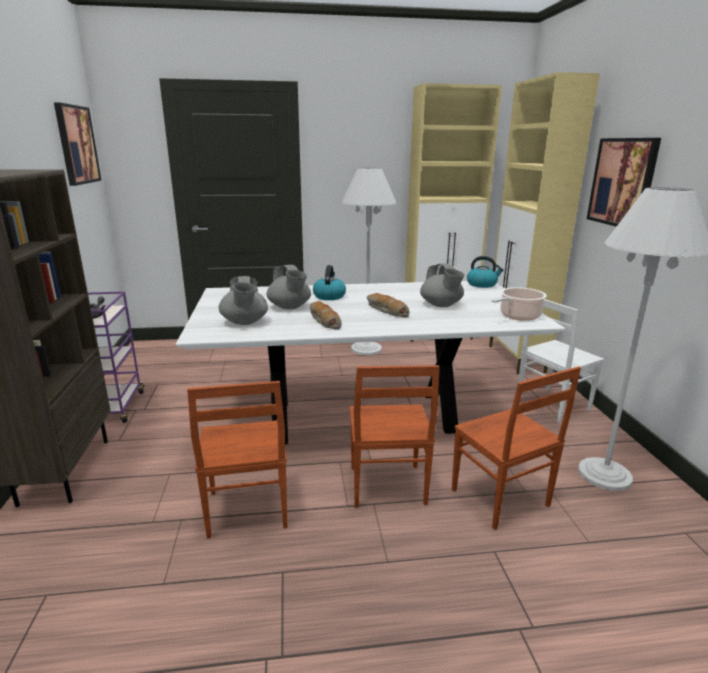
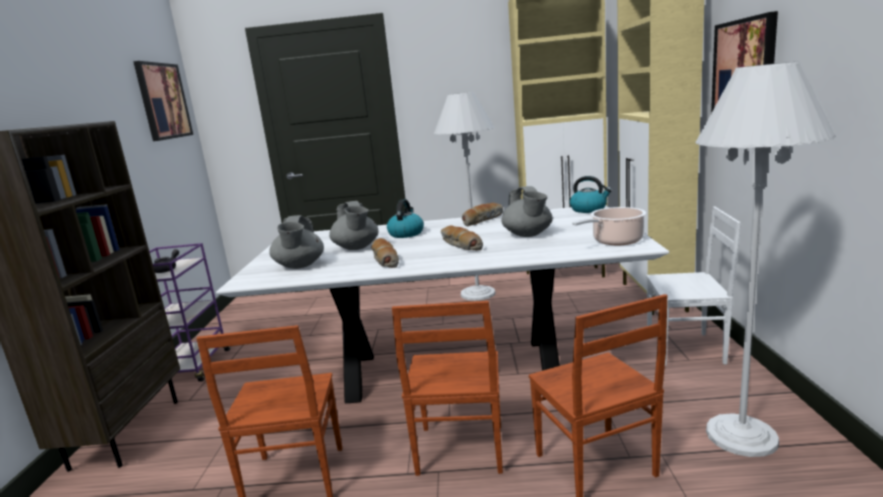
camera: 10 degrees right, 5 degrees down
white chair [518,299,604,423] -> white chair turned 150 degrees counterclockwise [646,206,741,366]
none -> bread [462,203,503,226]

